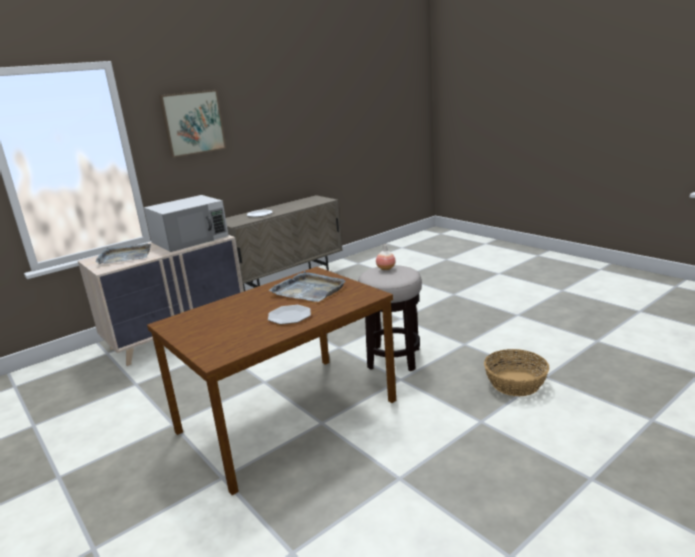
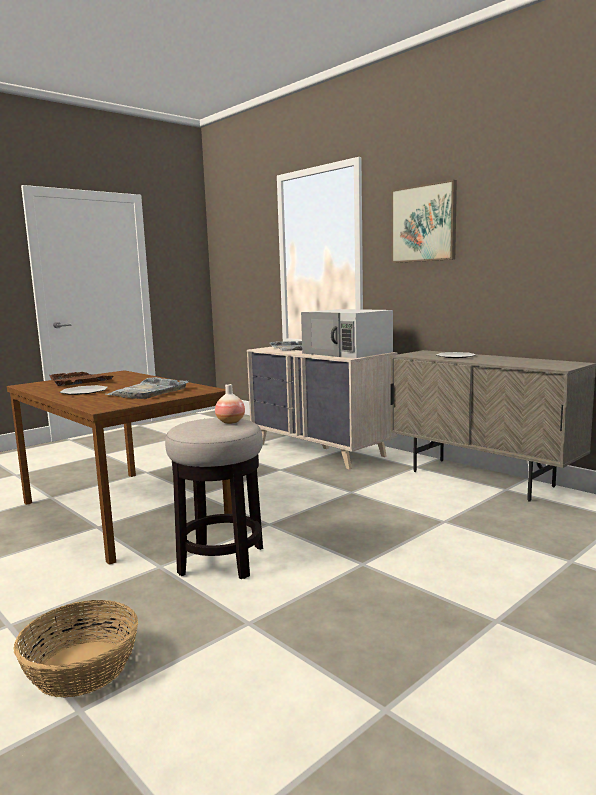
camera: 85 degrees right, 10 degrees down
none -> brown tray [49,372,113,386]

